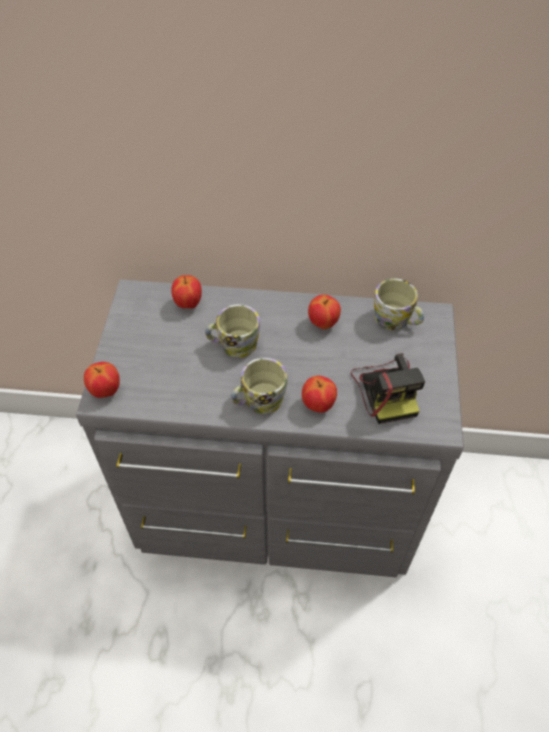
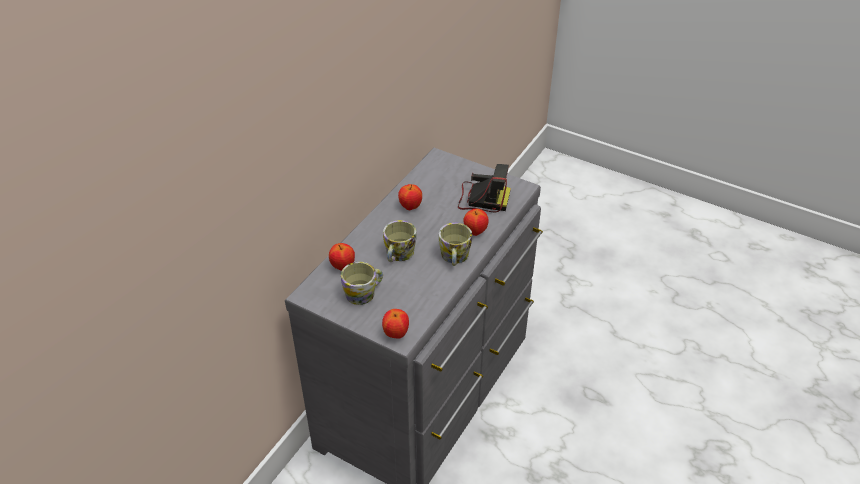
camera: 65 degrees left, 10 degrees down
mug [374,278,424,330] -> mug moved to [341,262,383,305]

